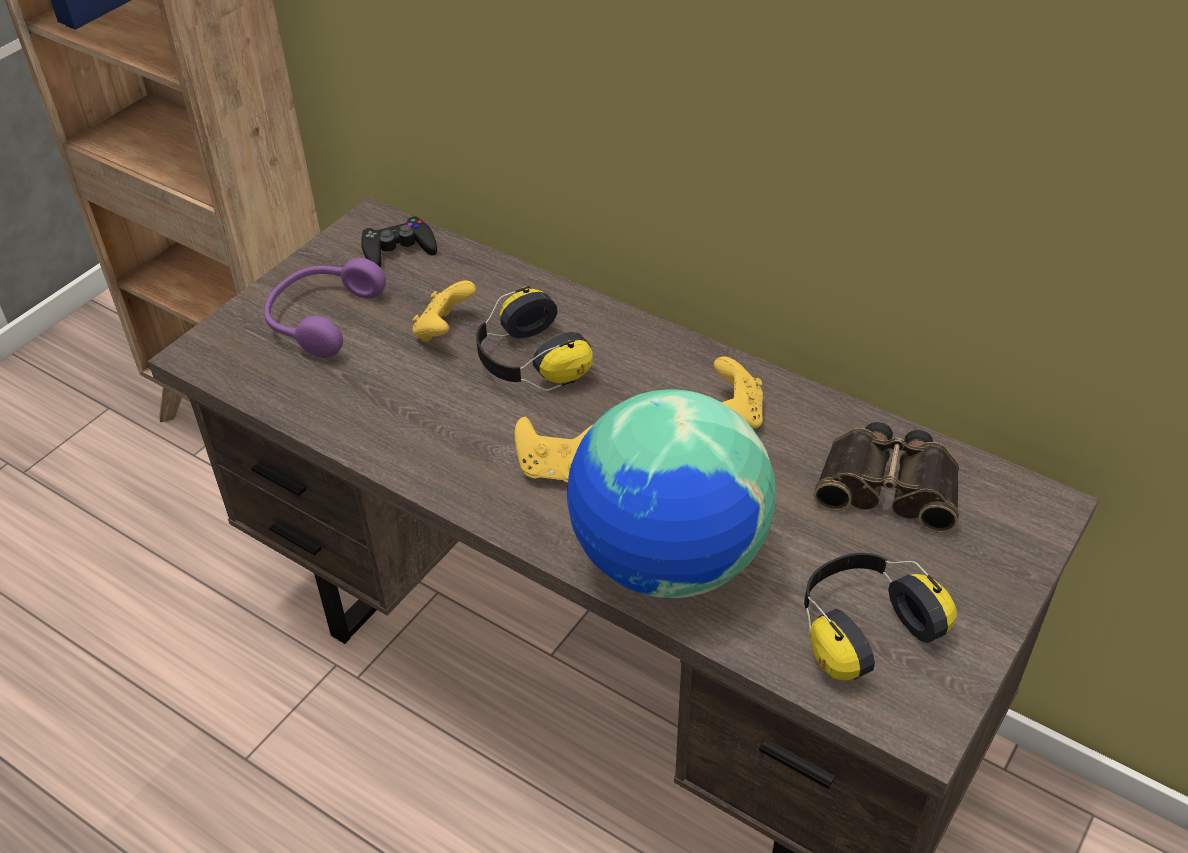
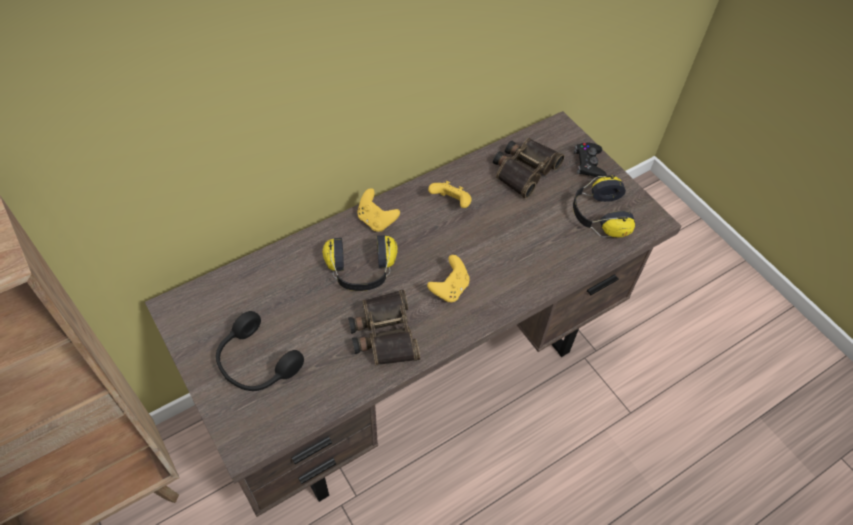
camera: 70 degrees left, 10 degrees up
purple headphones [264,258,386,358] -> black headphones [216,311,304,391]
black game controller [361,216,437,267] -> black game controller moved to [574,143,607,178]
yellow game controller [412,281,476,342] -> yellow game controller moved to [357,188,400,232]
globe [567,389,776,598] -> none
none -> binoculars [348,290,420,366]

